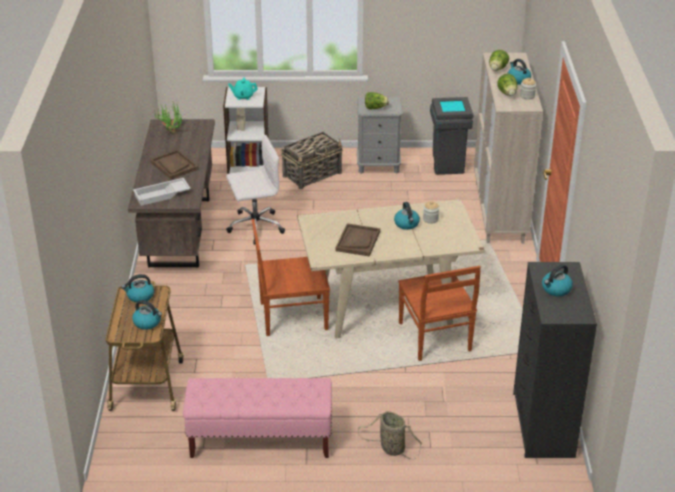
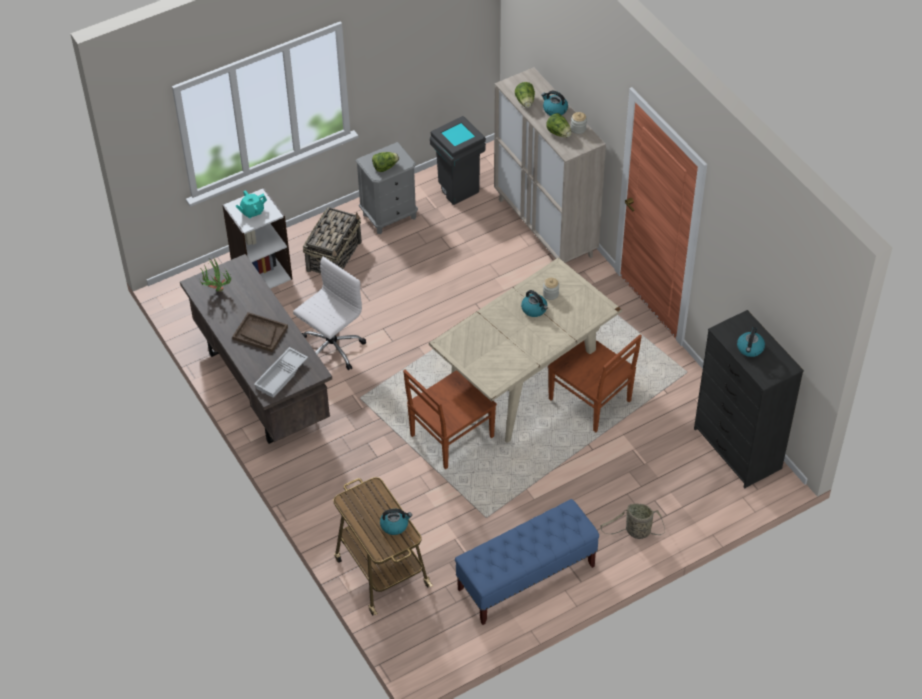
camera: 30 degrees left, 15 degrees up
kettle [122,274,154,303] -> none
pink bench [183,378,332,458] -> blue bench [455,499,599,625]
brown tray [335,223,380,257] -> none

